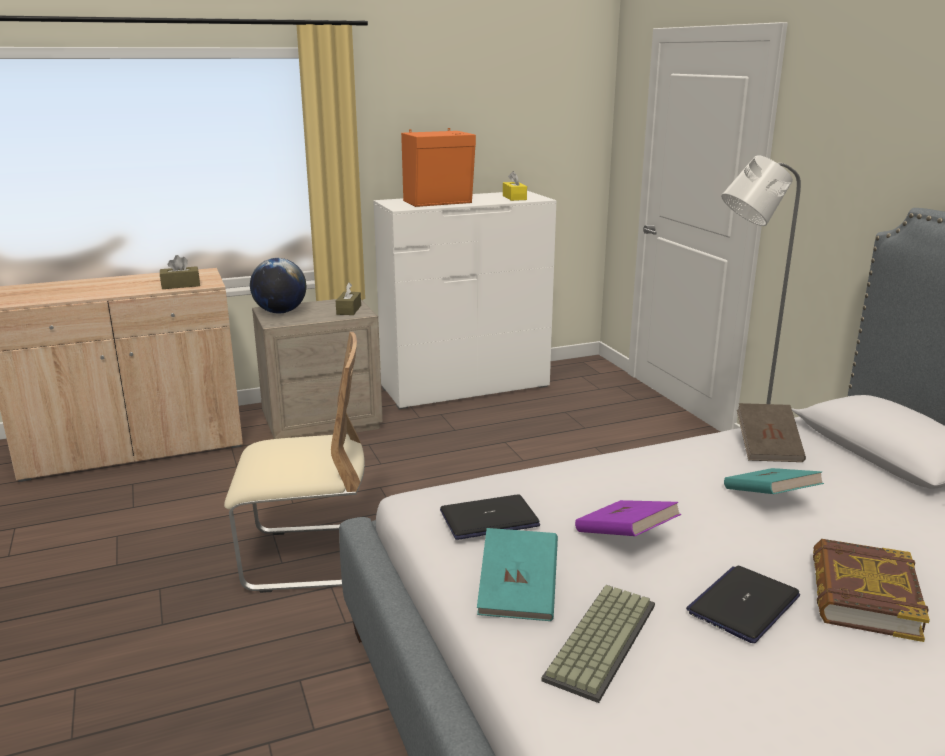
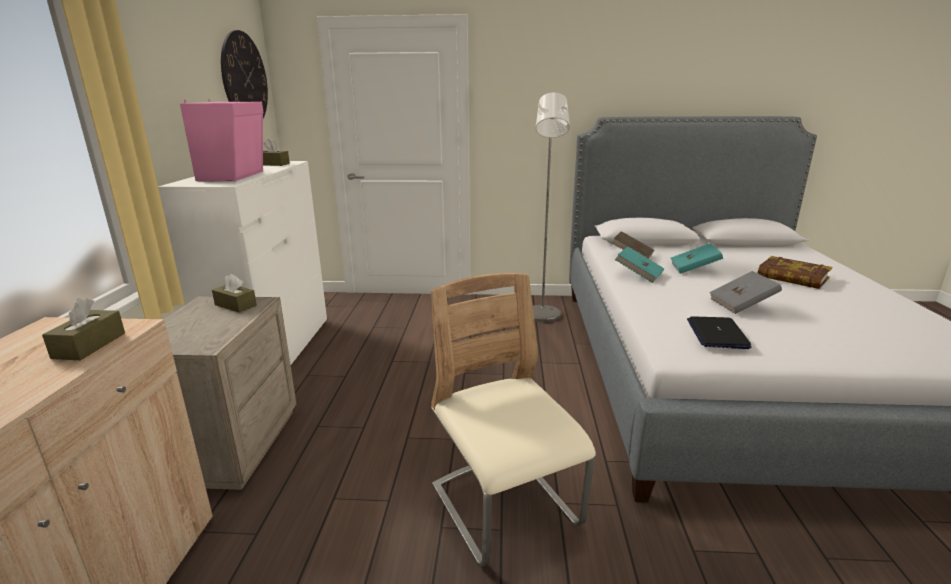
camera: 65 degrees left, 0 degrees up
beige chair [224,332,365,593] -> beige chair turned 45 degrees counterclockwise [431,273,596,567]
globe [250,258,306,314] -> none
orange speaker [401,128,476,207] -> pink speaker [180,99,264,181]
turquoise book [477,528,558,621] -> turquoise book moved to [615,247,664,283]
yellow tissue box [503,171,527,201] -> brown tissue box [263,139,290,166]
keyboard [542,585,655,703] -> none
purple book [575,500,681,536] -> grey book [709,271,782,314]
laptop [686,565,800,643] -> none
none -> wall clock [221,30,268,118]

